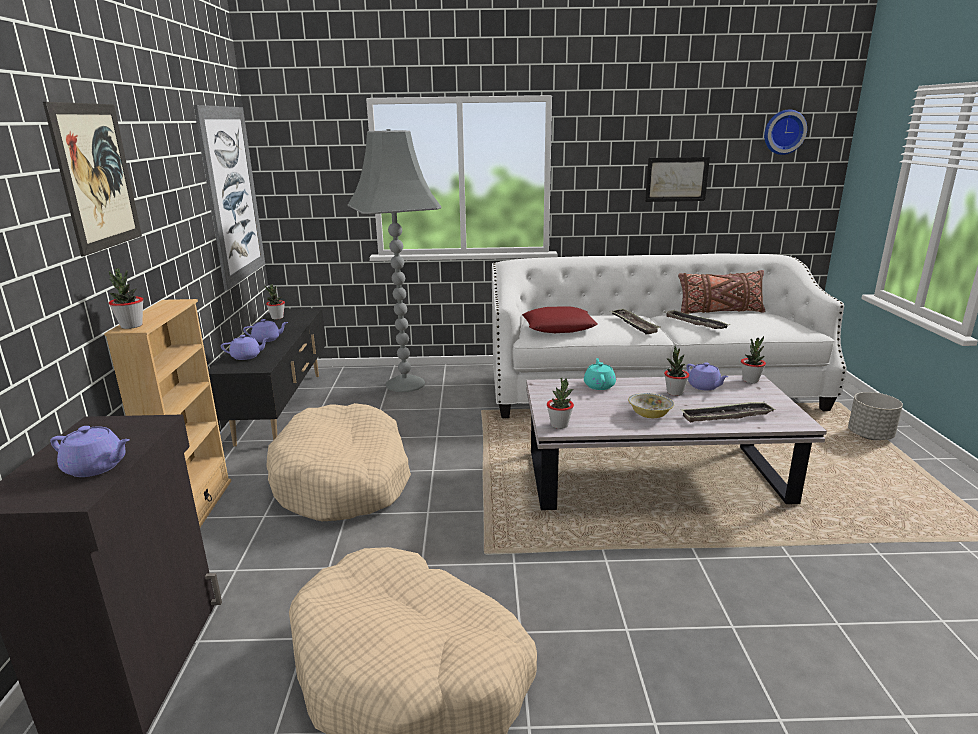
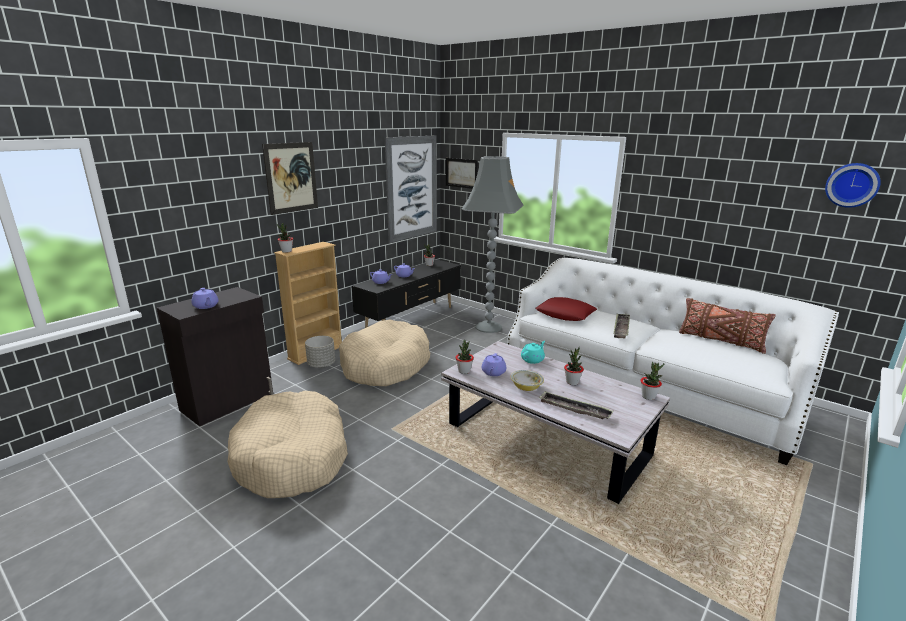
camera: 40 degrees right, 0 degrees up
picture [645,157,710,202] -> picture moved to [446,158,478,189]
tray [666,310,729,329] -> none
purple teapot [686,362,728,390] -> purple teapot moved to [482,353,506,376]
grey planter [848,392,903,440] -> grey planter moved to [305,336,335,368]

